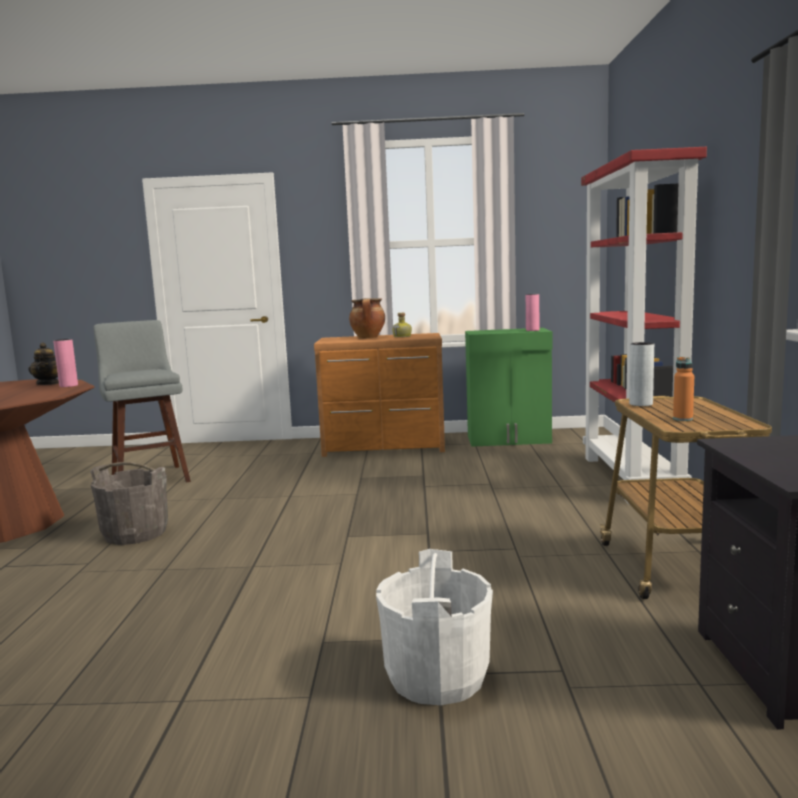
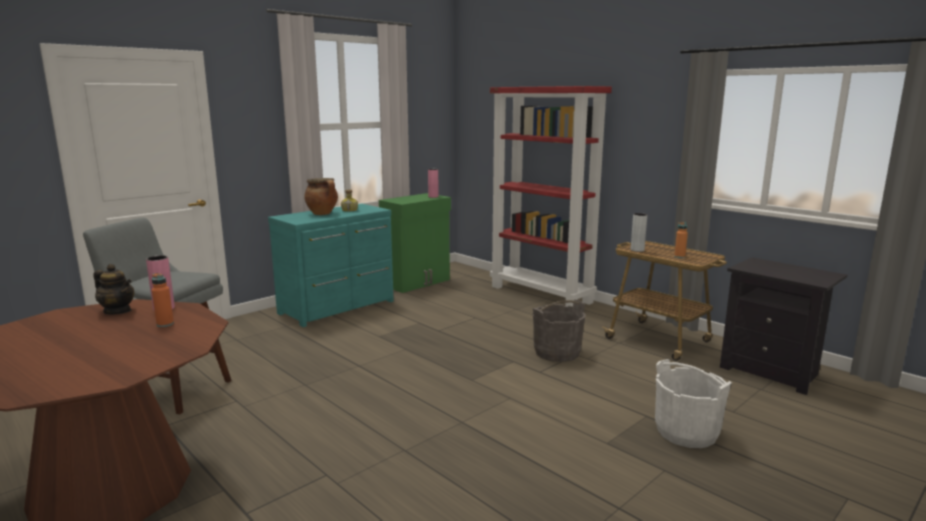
camera: 45 degrees left, 5 degrees up
grey bucket [90,462,168,545] -> grey bucket moved to [533,300,586,362]
brown dresser [314,333,445,457] -> turquoise dresser [268,203,394,327]
none -> orange bottle [152,273,174,327]

